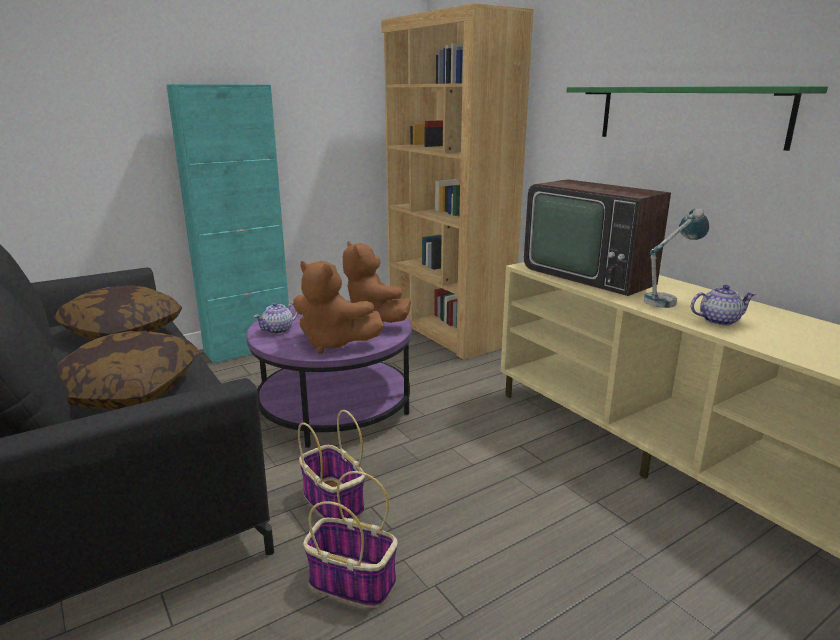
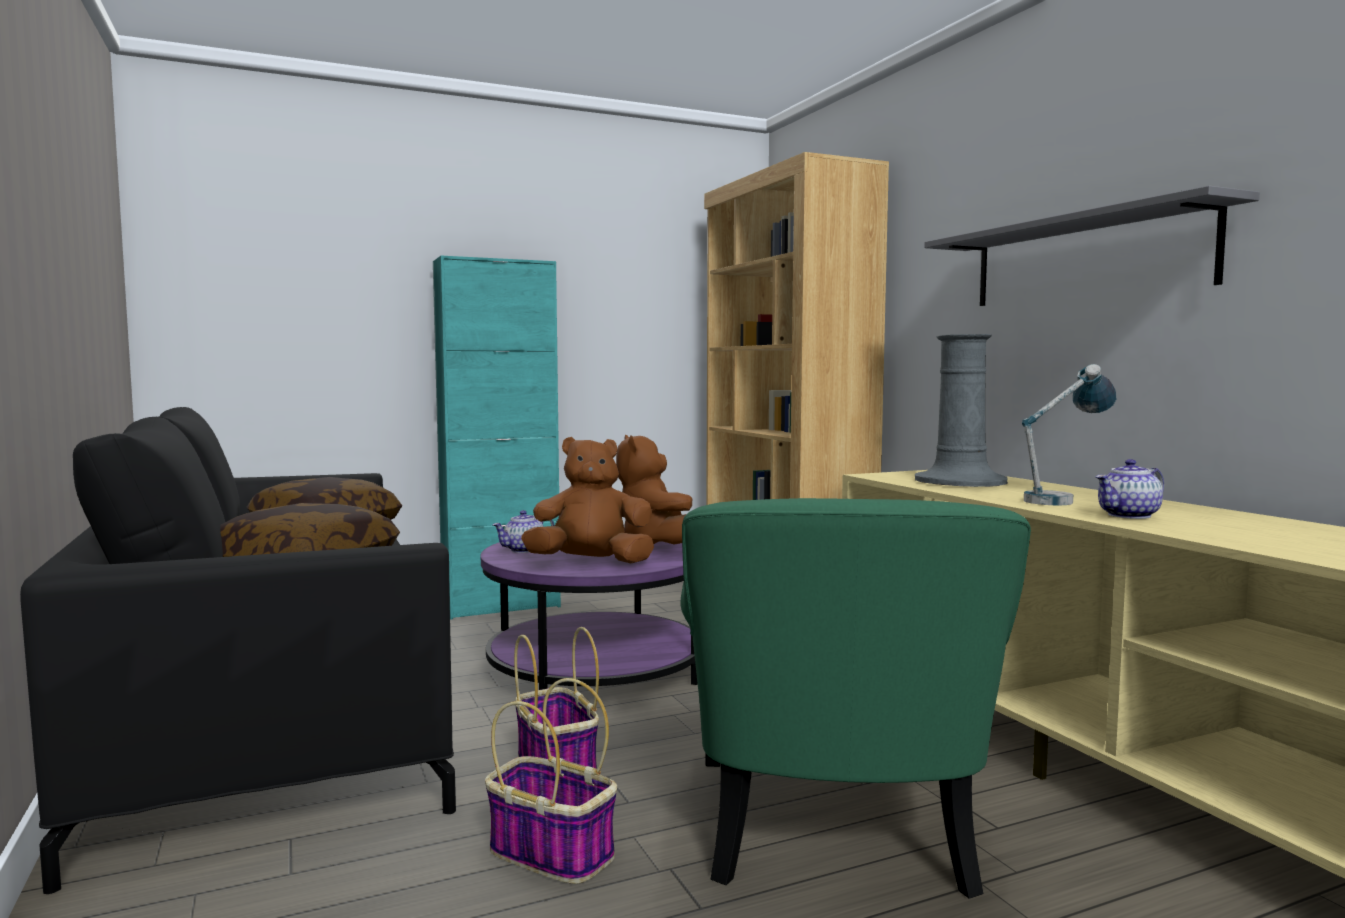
camera: 10 degrees right, 15 degrees down
brown plush toy [293,261,384,354] -> brown plush toy turned 135 degrees clockwise [521,437,654,563]
television [524,180,671,296] -> grey vase [915,334,1008,487]
green shelf [567,86,828,151] -> grey shelf [924,186,1260,306]
teapot [691,285,756,326] -> teapot turned 150 degrees clockwise [1096,459,1164,519]
none -> green armchair [680,498,1031,899]

